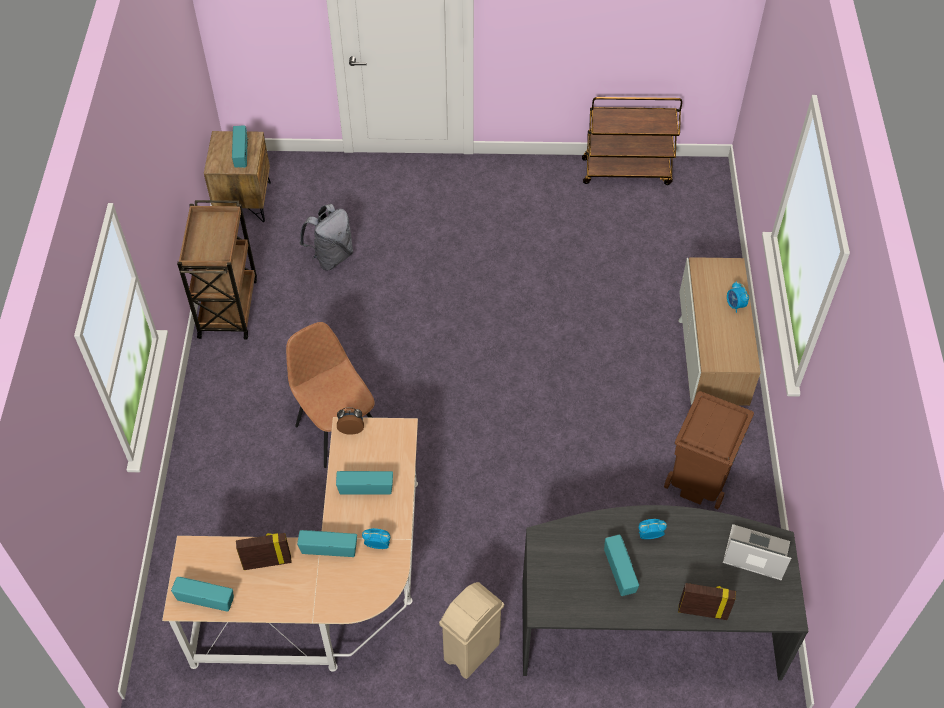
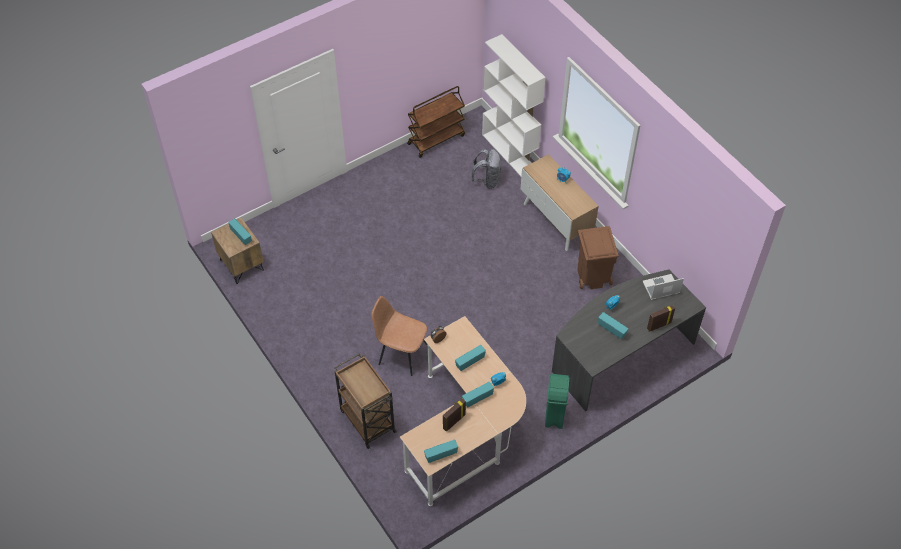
camera: 35 degrees left, 0 degrees up
brown cart [177,200,257,339] -> brown cart moved to [334,353,397,449]
grey backpack [299,204,353,270] -> grey backpack moved to [471,149,501,189]
beige trash can [439,582,504,679] -> green trash can [545,374,569,429]
none -> white bookcase [482,34,546,176]

